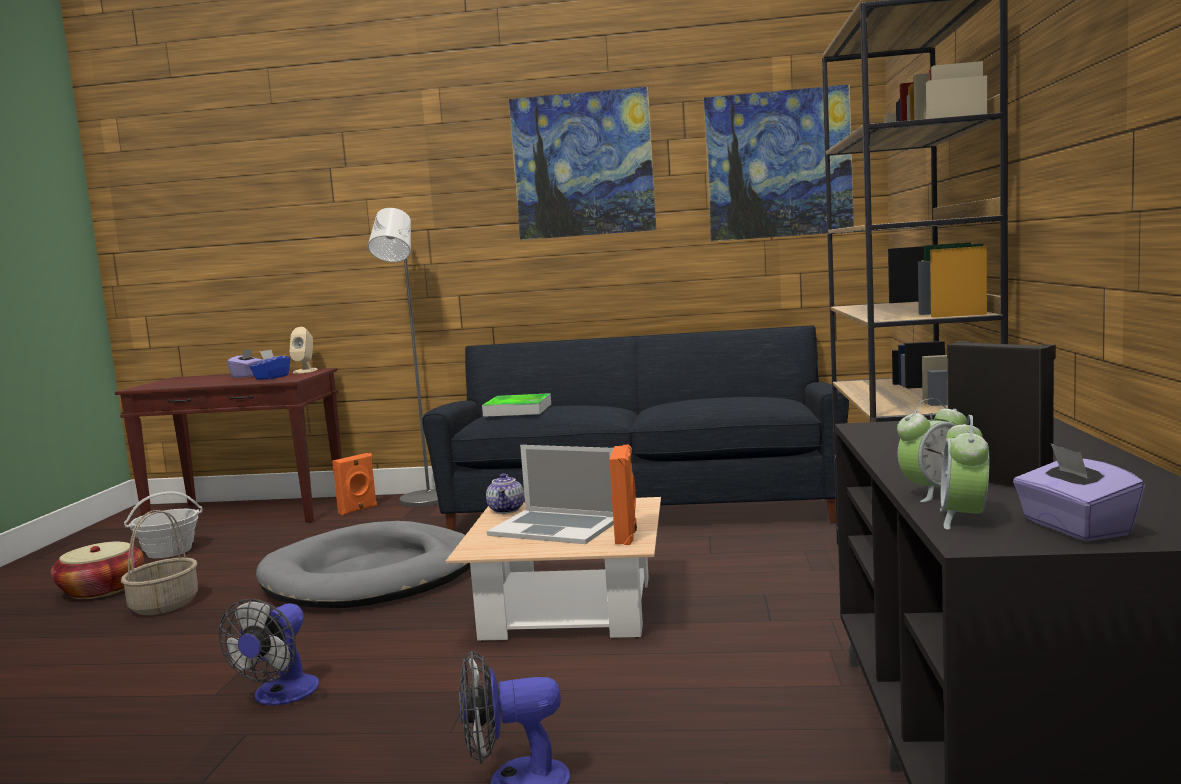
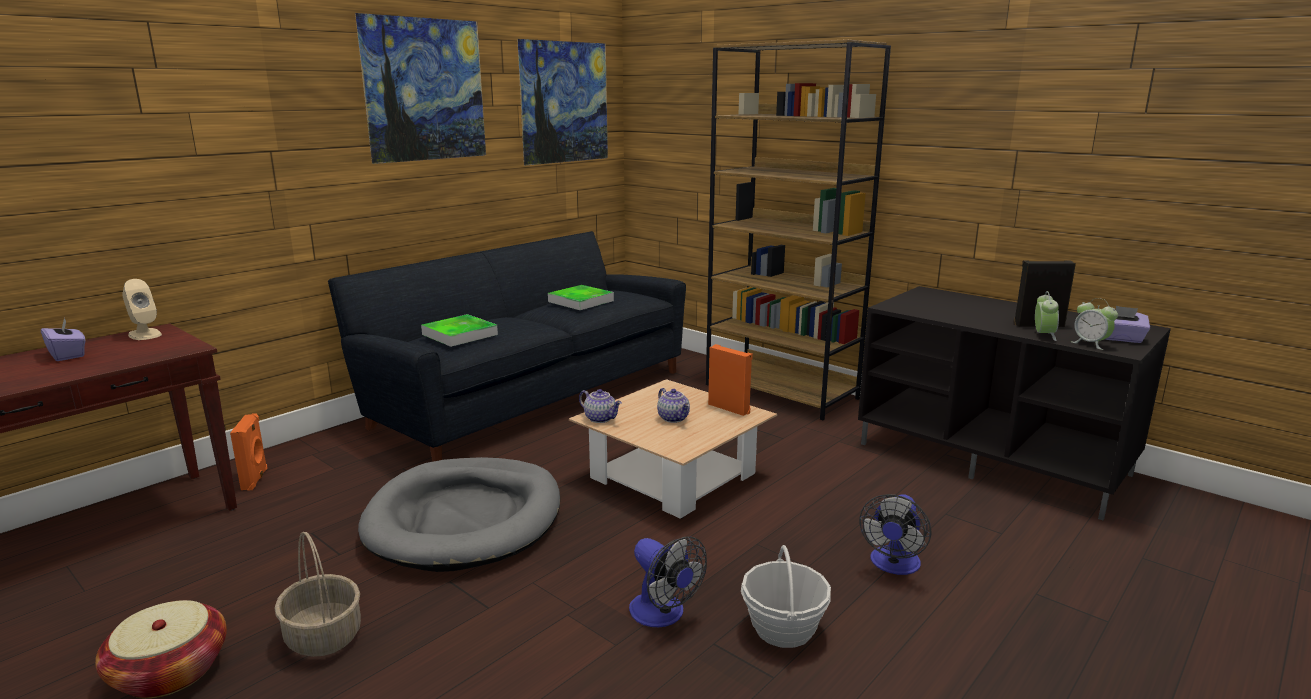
camera: 55 degrees left, 10 degrees up
basket [124,491,203,558] -> basket moved to [741,545,831,648]
blue tissue box [250,350,290,380] -> none
grey floor lamp [368,208,439,507] -> none
laptop [487,445,614,544] -> teapot [657,388,690,423]
none -> tray [548,285,614,310]

